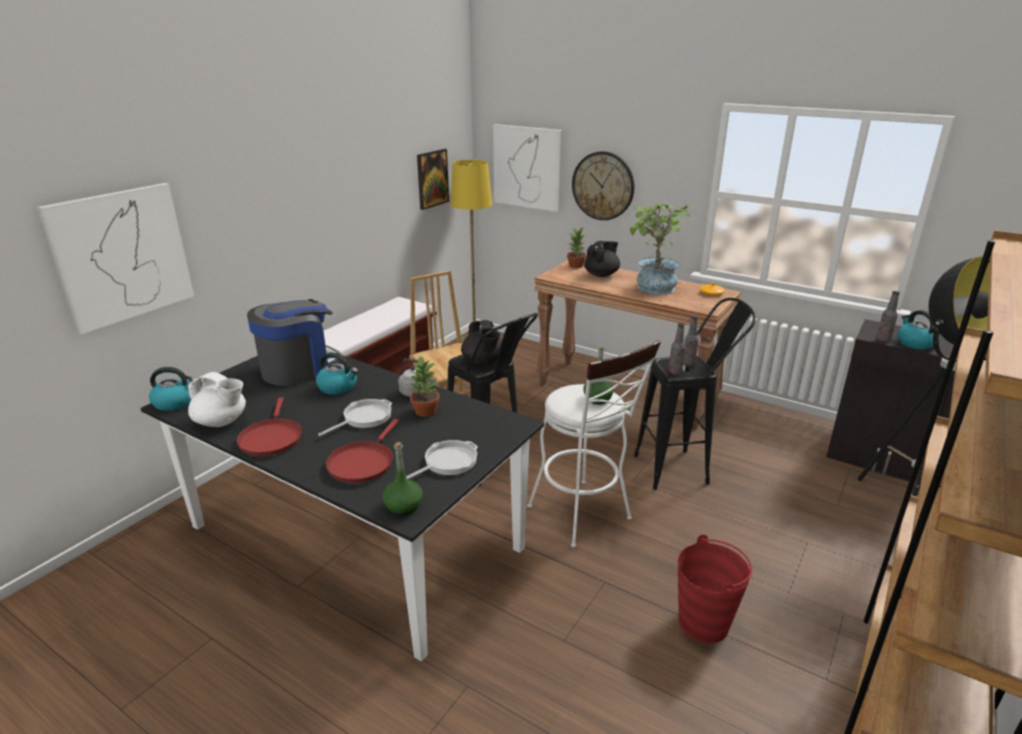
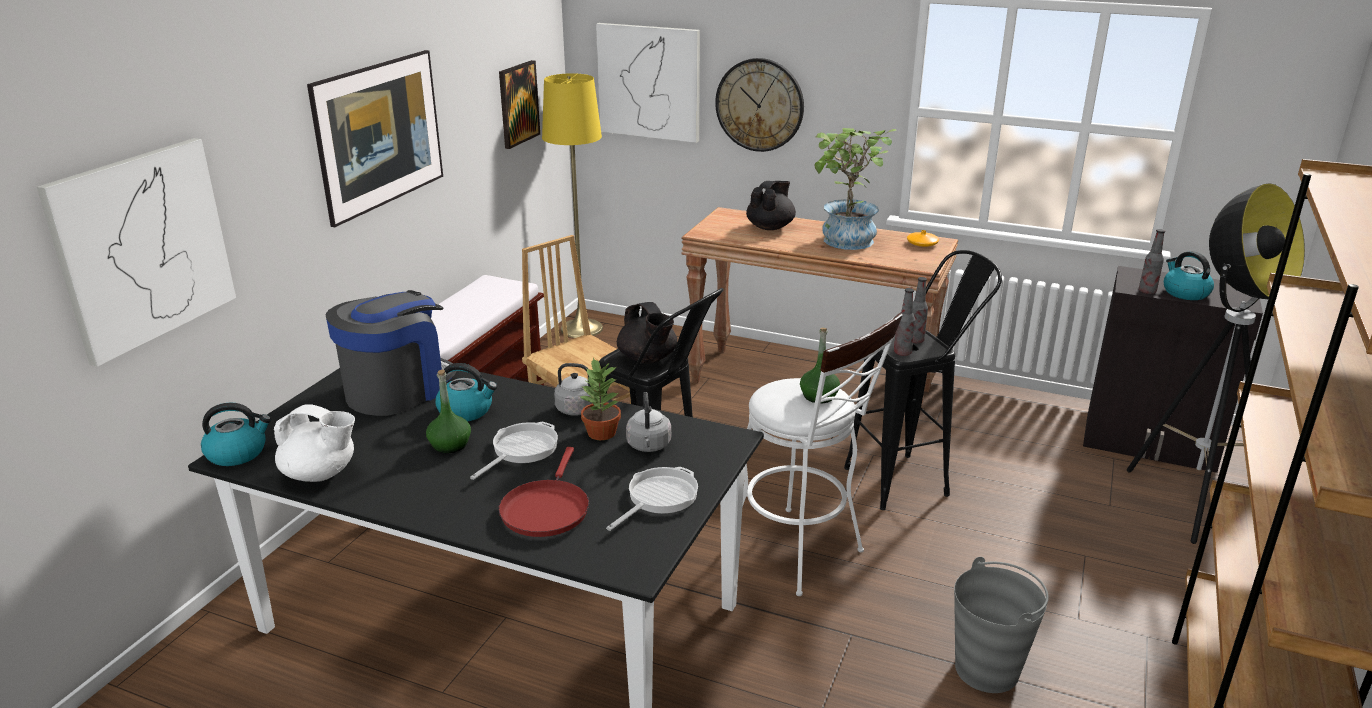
camera: 10 degrees left, 0 degrees up
red frying pan [236,397,302,456] -> none
green bottle [382,442,423,516] -> green bottle moved to [426,370,471,454]
potted plant [567,227,586,268] -> none
red bucket [678,535,752,643] -> grey bucket [954,557,1049,693]
none -> picture [307,50,443,227]
none -> grey kettle [626,392,671,452]

